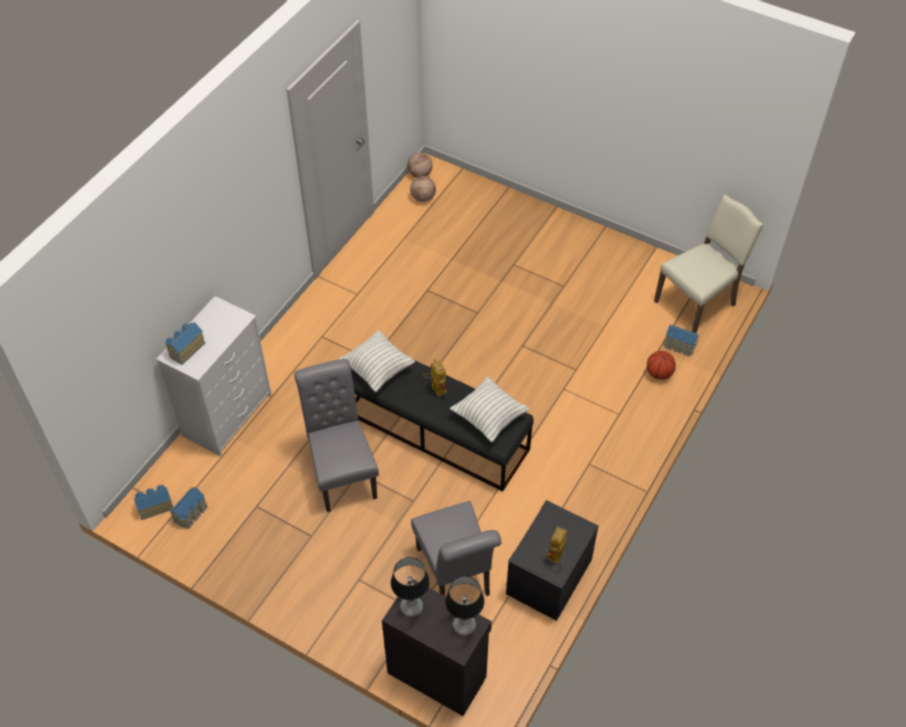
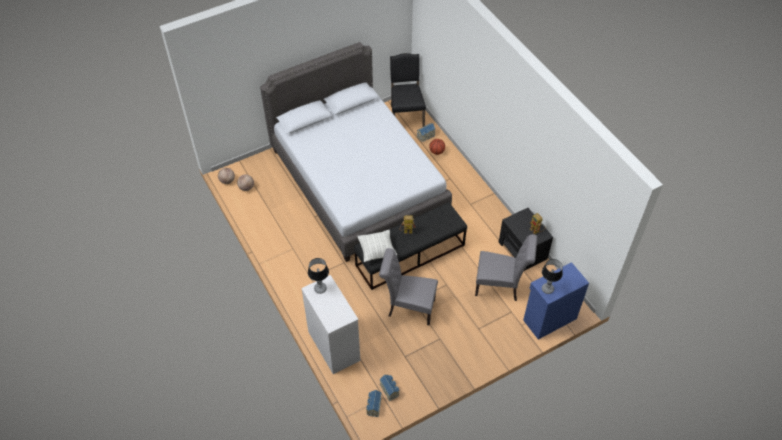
camera: 60 degrees left, 0 degrees up
toy house [165,322,206,365] -> none
black cabinet [382,579,492,716] -> blue cabinet [523,262,589,340]
table lamp [445,576,484,636] -> table lamp moved to [308,258,329,294]
pillow [450,377,529,443] -> none
beige chair [654,194,764,333] -> black chair [390,53,426,127]
none -> grey bed [260,42,452,262]

